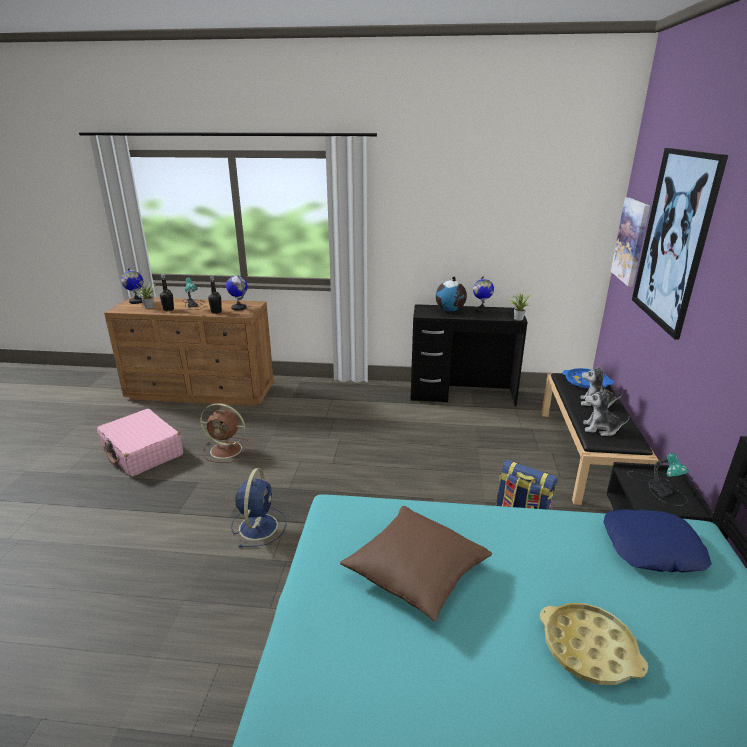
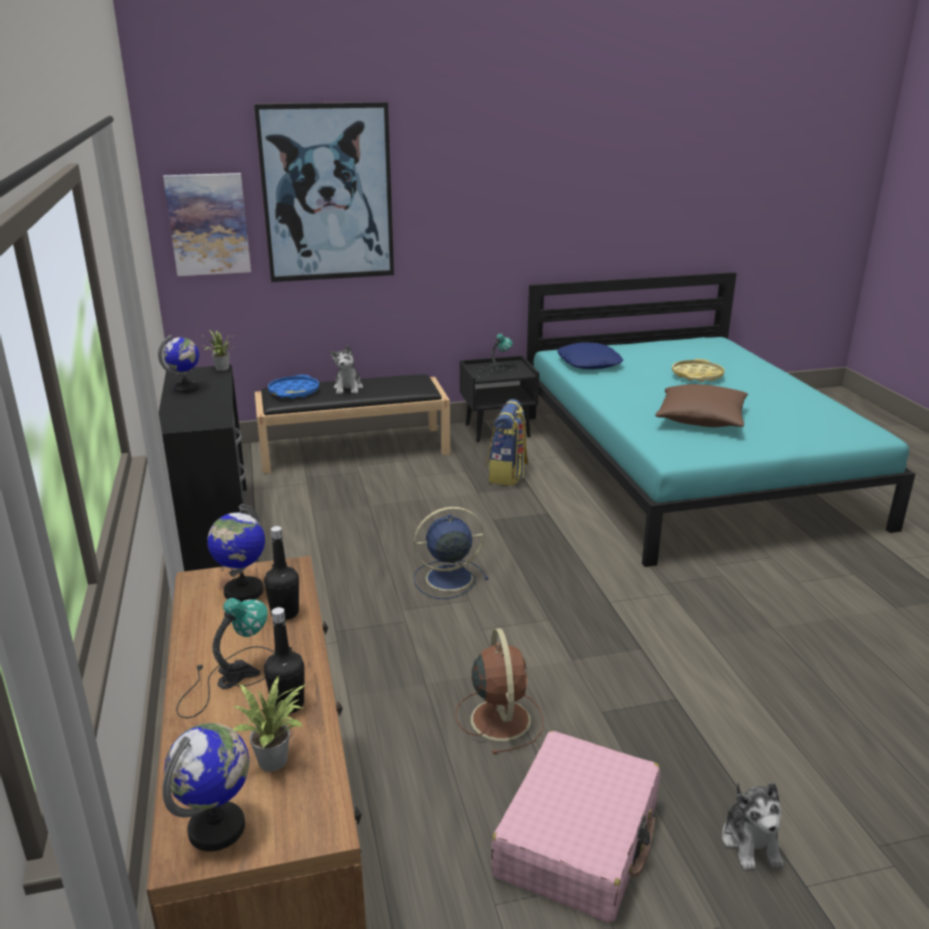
camera: 110 degrees left, 0 degrees up
blue fan [231,468,287,548] -> blue fan moved to [414,507,488,599]
globe [435,276,467,312] -> none
plush toy [583,387,630,436] -> plush toy moved to [722,781,784,870]

